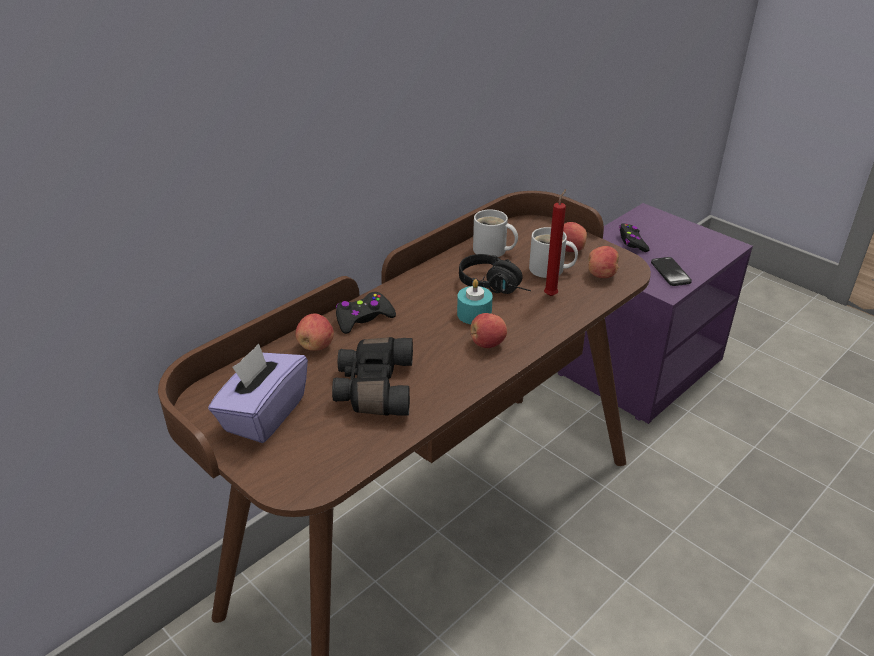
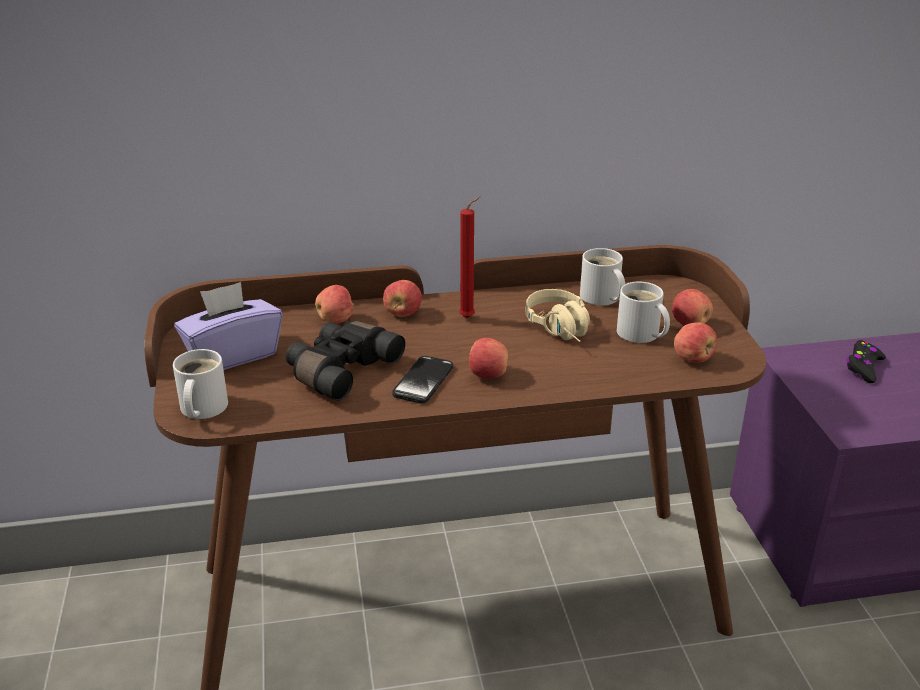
camera: 35 degrees right, 5 degrees down
black game controller [336,292,396,334] -> apple [383,280,422,317]
turquoise candle [457,279,493,324] -> none
black headphones [459,254,531,294] -> beige headphones [525,289,590,342]
red candle [544,189,566,296] -> red candle moved to [459,196,481,318]
phone [651,257,692,286] -> phone moved to [392,356,453,404]
none -> white mug [173,349,228,419]

